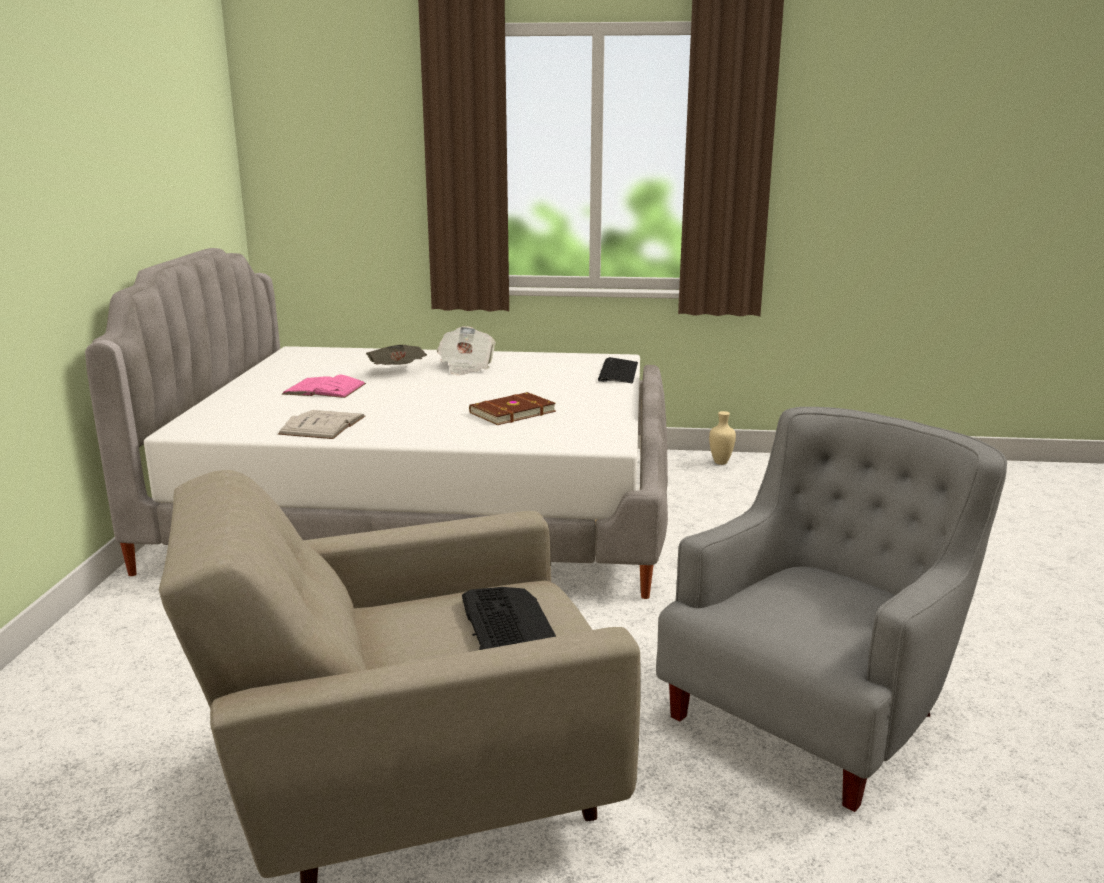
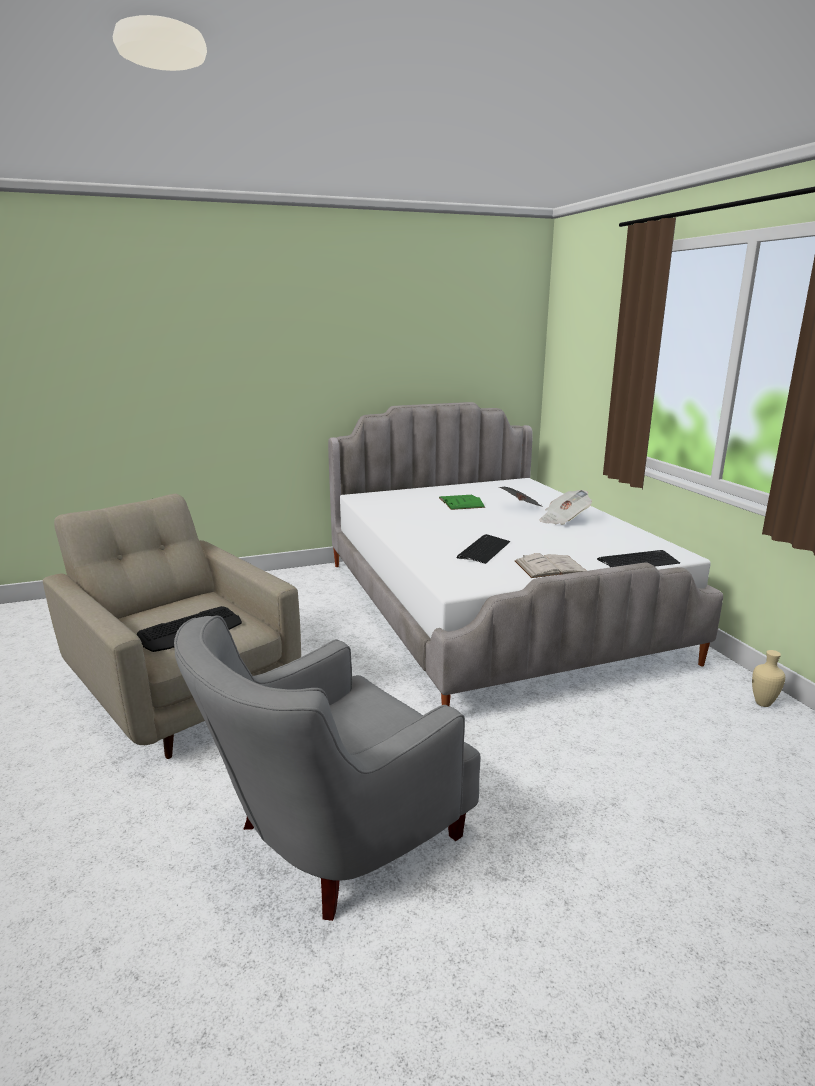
camera: 65 degrees right, 0 degrees up
white book [278,410,365,439] -> white book moved to [515,553,586,578]
pink book [282,375,366,398] -> green book [439,495,485,510]
brown book [469,392,556,425] -> keyboard [457,534,510,564]
grey armchair [656,407,1007,812] -> grey armchair turned 120 degrees clockwise [174,615,480,921]

